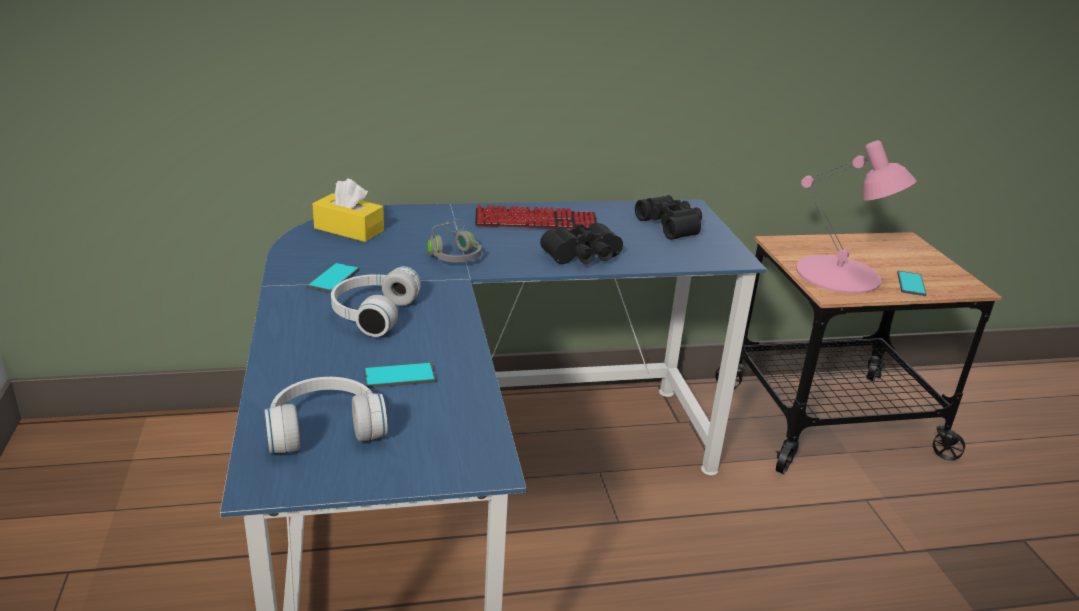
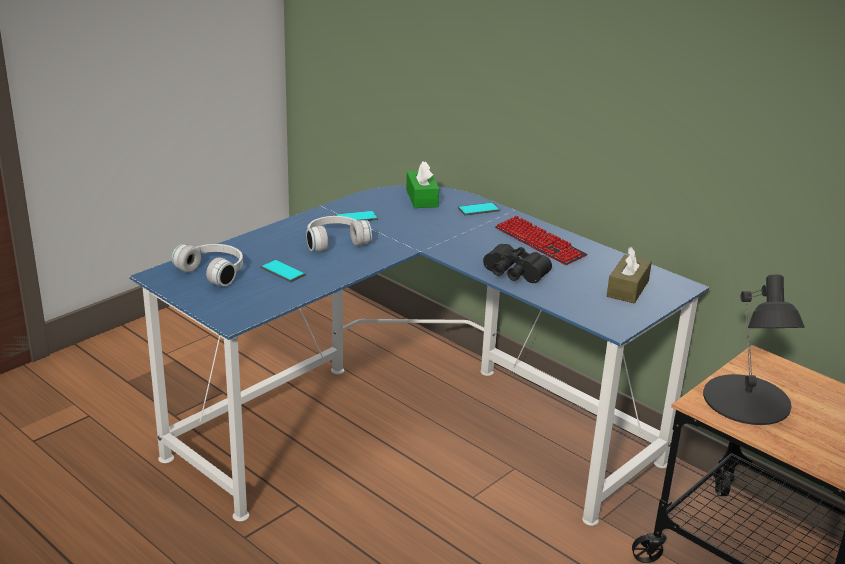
camera: 55 degrees right, 0 degrees up
yellow tissue box [312,179,384,242] -> green tissue box [406,161,439,208]
grey headphones [428,219,482,263] -> none
black binoculars [635,195,702,240] -> brown tissue box [607,247,652,303]
pink table lamp [796,140,916,294] -> black table lamp [703,275,805,425]
phone [897,271,926,296] -> phone moved to [458,202,500,216]

